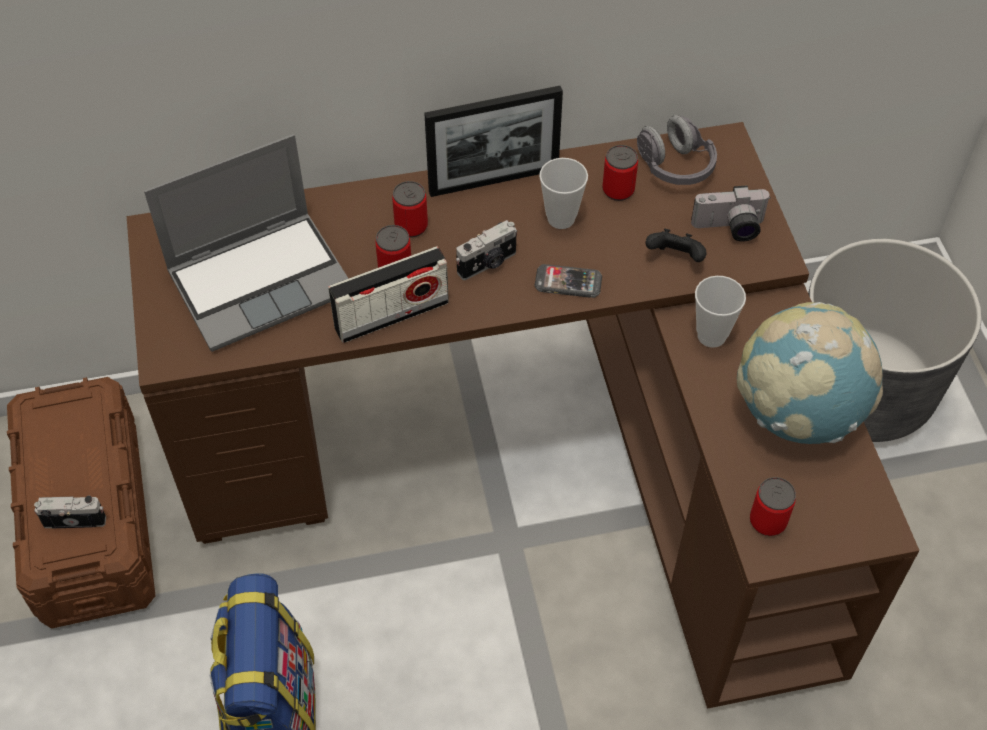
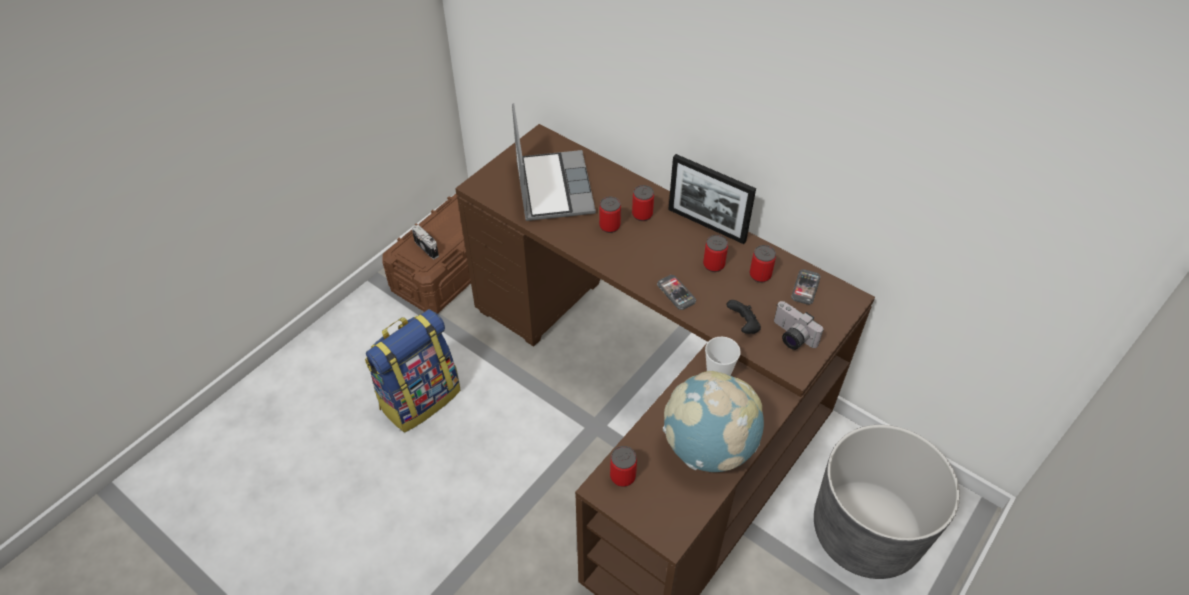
camera: 50 degrees right, 5 degrees down
laptop [144,134,349,352] -> laptop turned 120 degrees counterclockwise [512,103,596,221]
radio [328,246,449,343] -> none
camera [456,220,517,280] -> none
cup [539,158,588,229] -> can [703,235,728,272]
grey headphones [637,115,717,185] -> phone [791,269,821,305]

